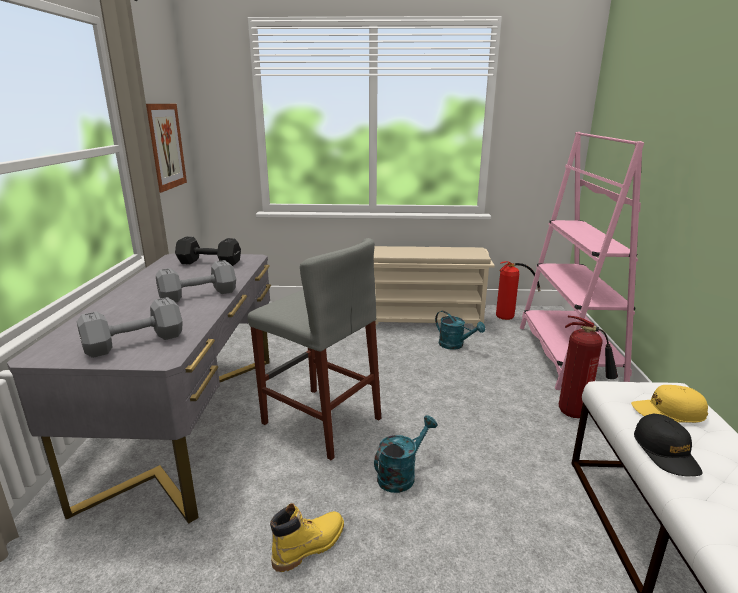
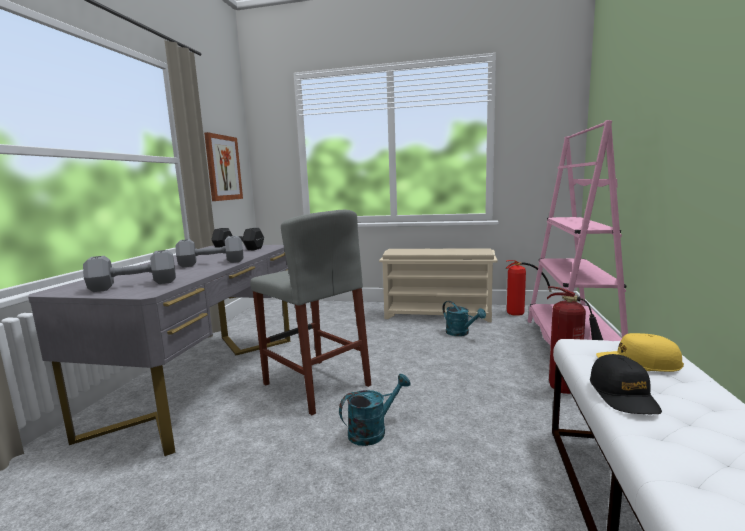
camera: 10 degrees right, 10 degrees down
yellow boot [270,503,344,572] -> none

